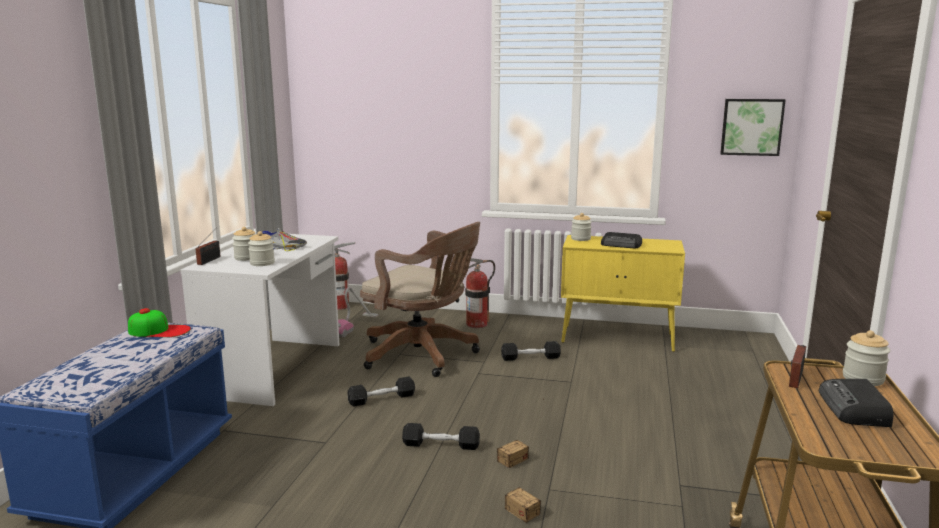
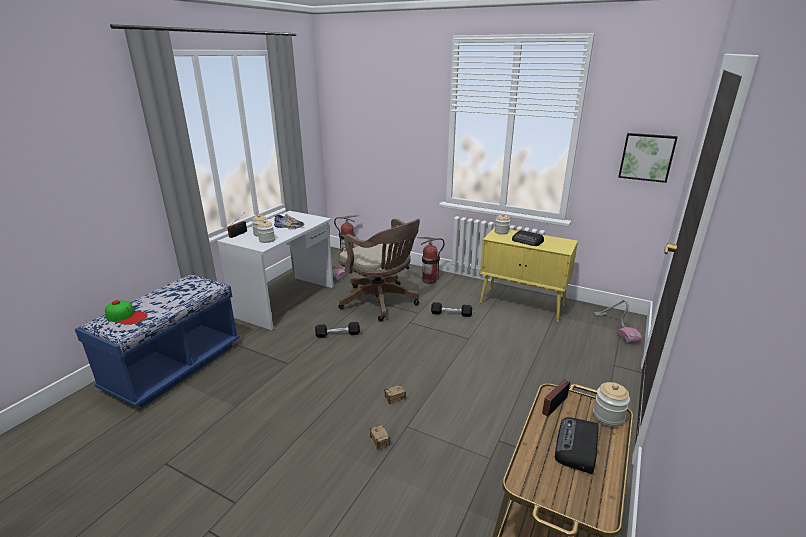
camera: 15 degrees right, 10 degrees up
cap [128,308,191,337] -> cap moved to [105,300,148,325]
black dumbbell [402,423,480,450] -> none
none -> vacuum cleaner [593,299,642,344]

